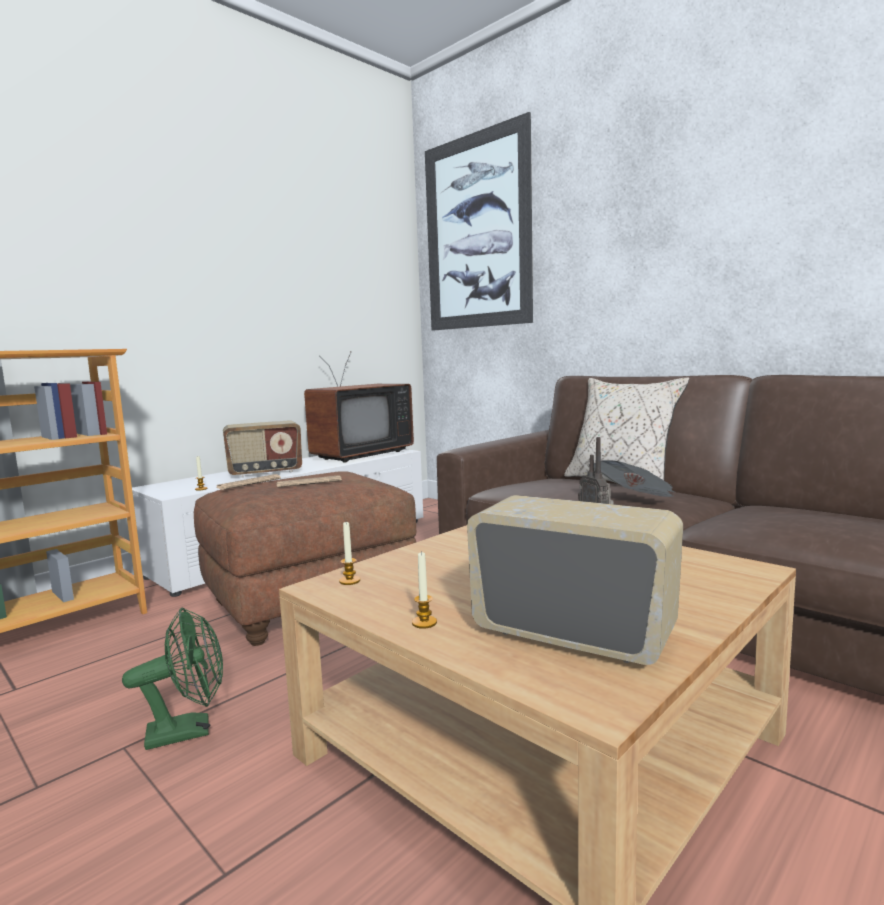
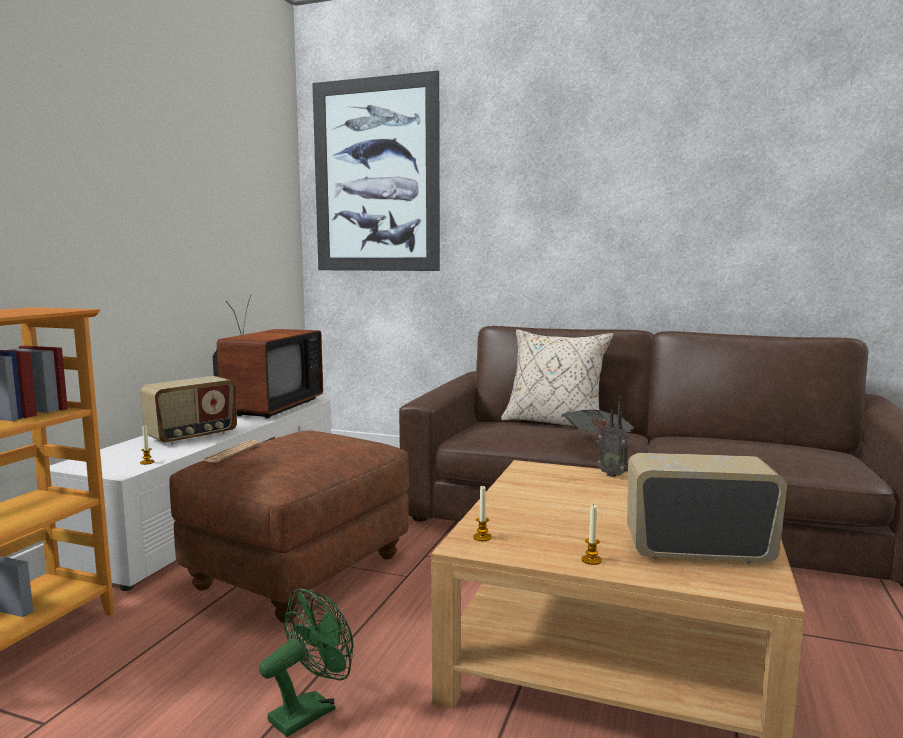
camera: 25 degrees left, 0 degrees up
newspaper [276,475,342,487] -> none

